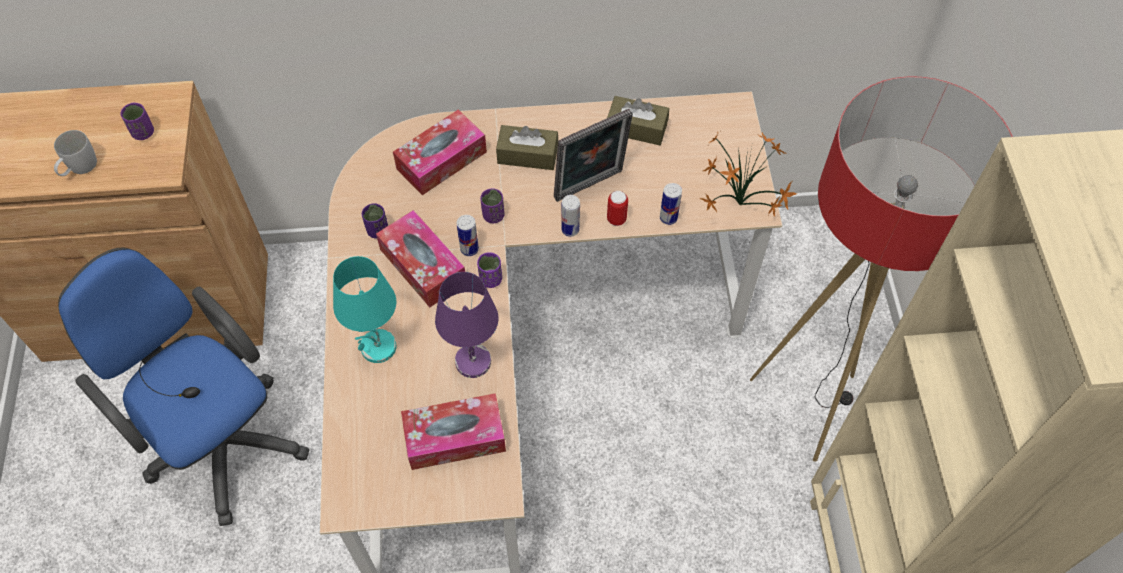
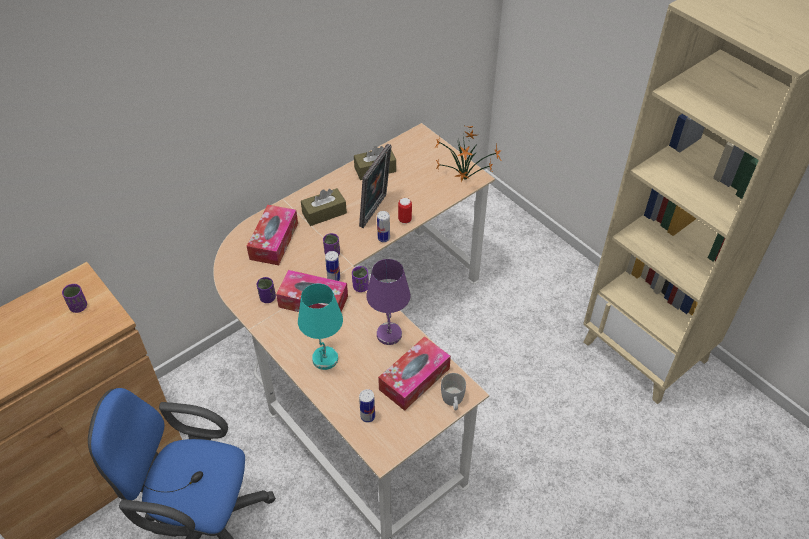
camera: 35 degrees left, 10 degrees down
white mug [54,130,97,176] -> white mug moved to [441,373,466,410]
can [660,183,682,225] -> can moved to [359,389,375,423]
floor lamp [750,76,1013,462] -> none

